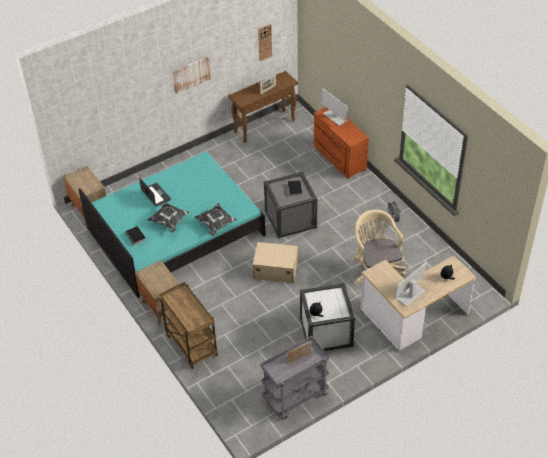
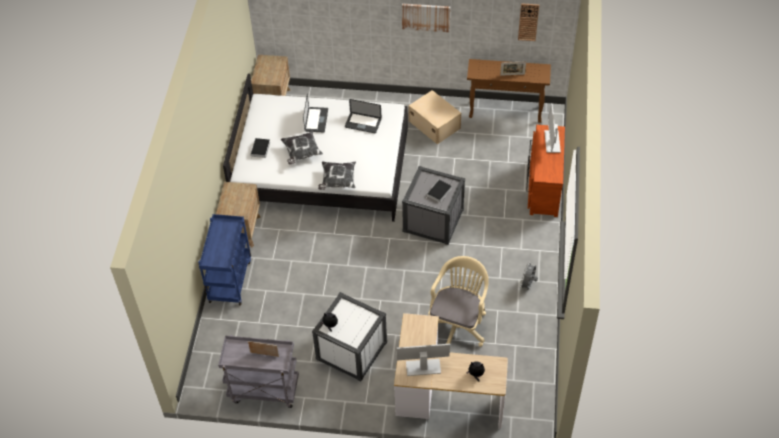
camera: 40 degrees right, 5 degrees up
turquoise bed [78,152,265,298] -> white bed [223,74,408,222]
brown cart [159,282,218,369] -> blue cart [198,214,251,306]
beige storage box [253,242,298,283] -> beige storage box moved to [409,90,461,144]
none -> laptop [345,99,381,133]

